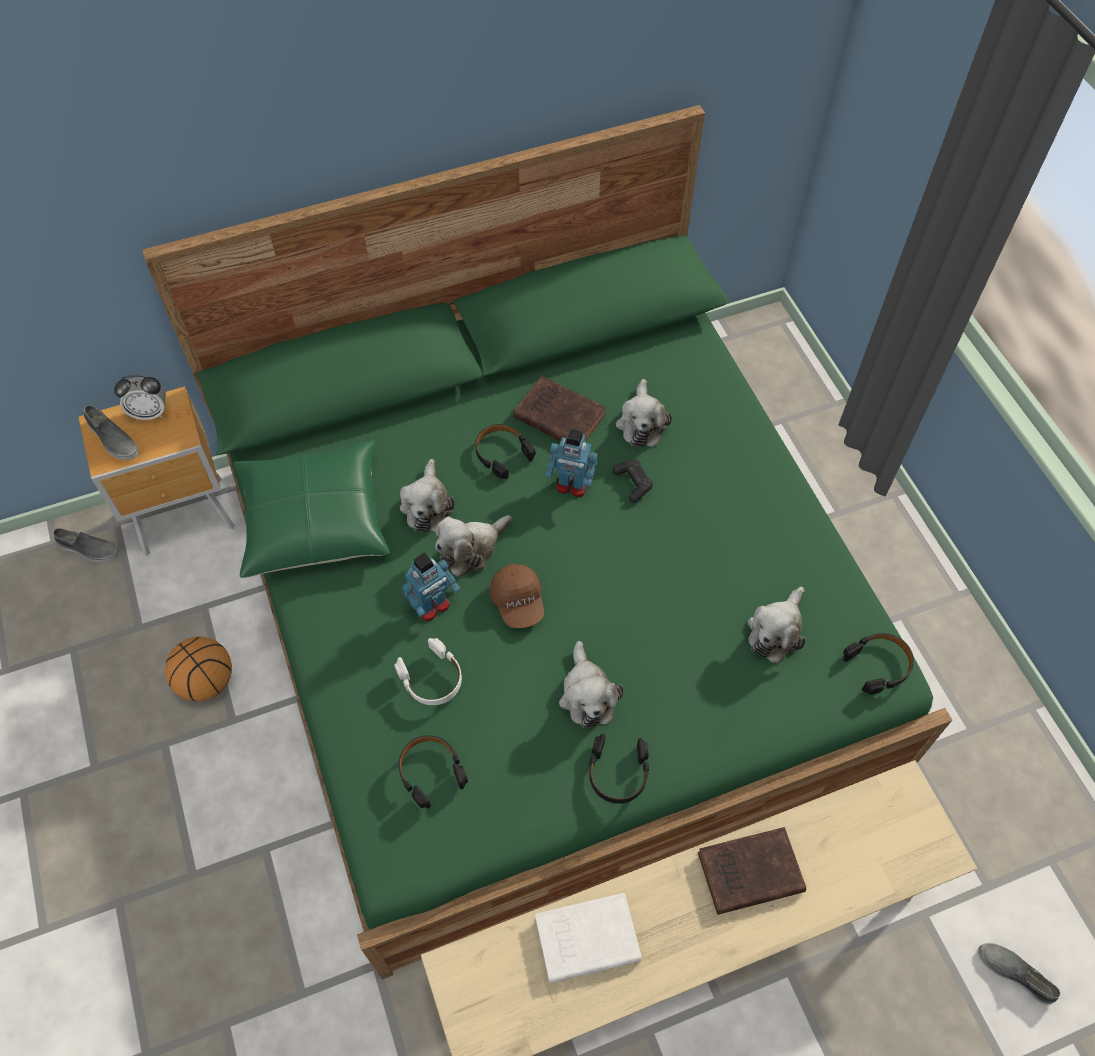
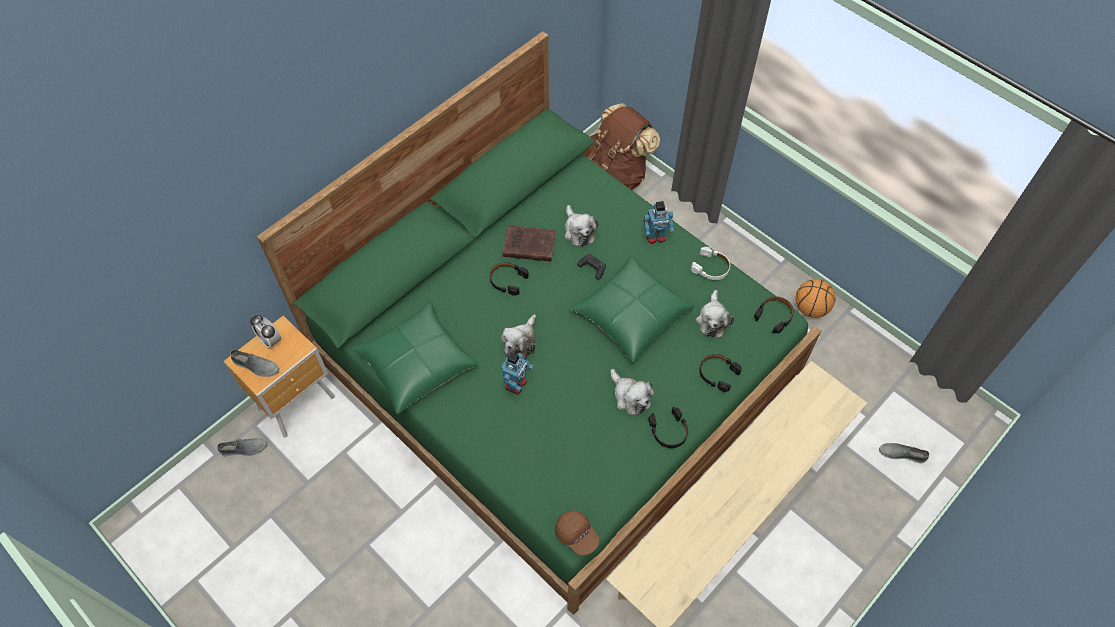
camera: 25 degrees left, 0 degrees up
alarm clock [114,375,166,420] -> alarm clock turned 75 degrees clockwise [250,315,281,349]
basketball [165,637,232,701] -> basketball moved to [796,279,836,318]
white headphones [394,638,462,705] -> white headphones moved to [691,247,730,280]
black headphones [398,735,468,808] -> black headphones moved to [699,354,742,392]
plush toy [400,459,455,532] -> none
brown cap [490,564,544,628] -> brown cap moved to [555,510,599,555]
white book [535,893,642,984] -> none
toy robot [545,429,598,497] -> toy robot moved to [643,201,674,244]
brown book [698,827,806,915] -> none
none -> green pillow [569,255,695,363]
none -> brown backpack [582,103,660,190]

